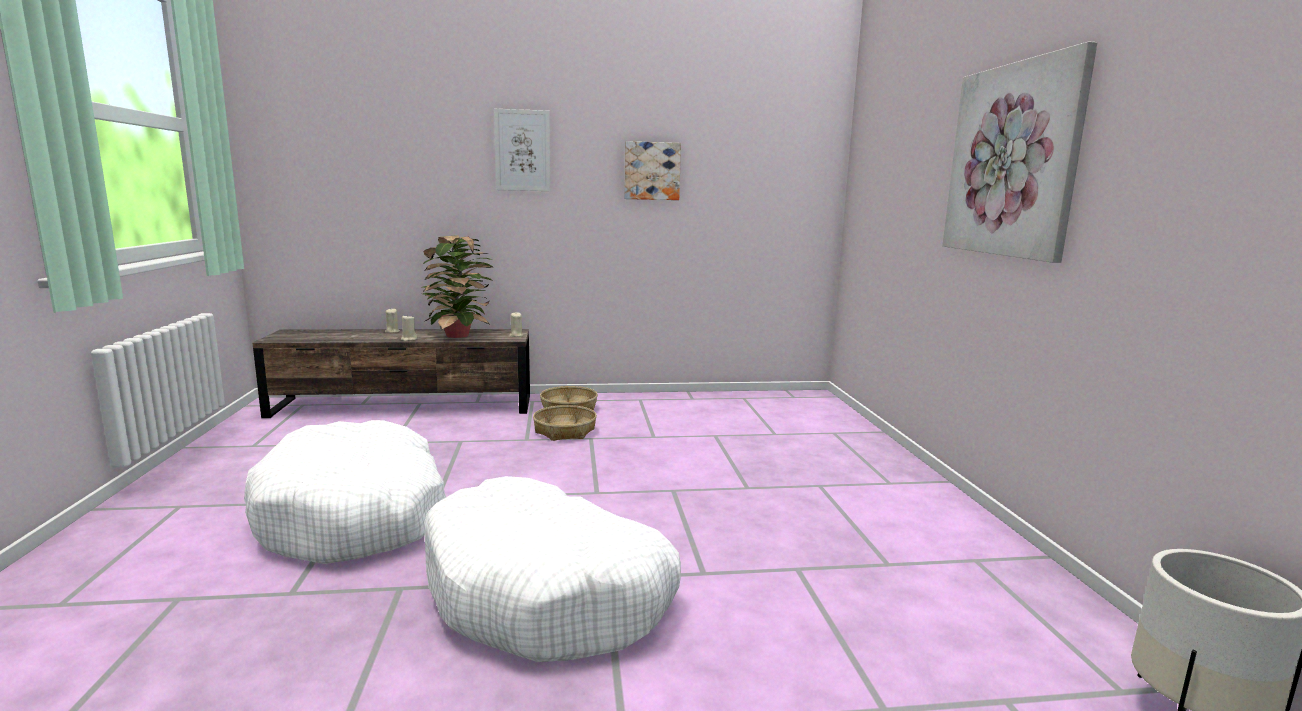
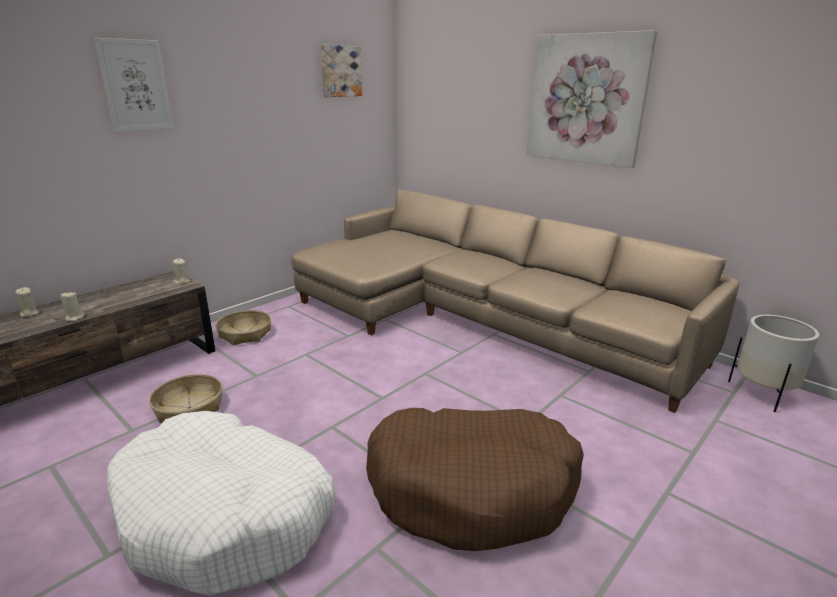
camera: 40 degrees left, 10 degrees up
potted plant [422,235,493,338] -> none
white dog bed [424,476,681,662] -> brown dog bed [366,408,584,551]
basket [533,405,597,441] -> basket moved to [149,374,223,423]
picture [624,141,681,200] -> picture moved to [321,45,362,97]
none -> beige sofa [291,189,740,413]

